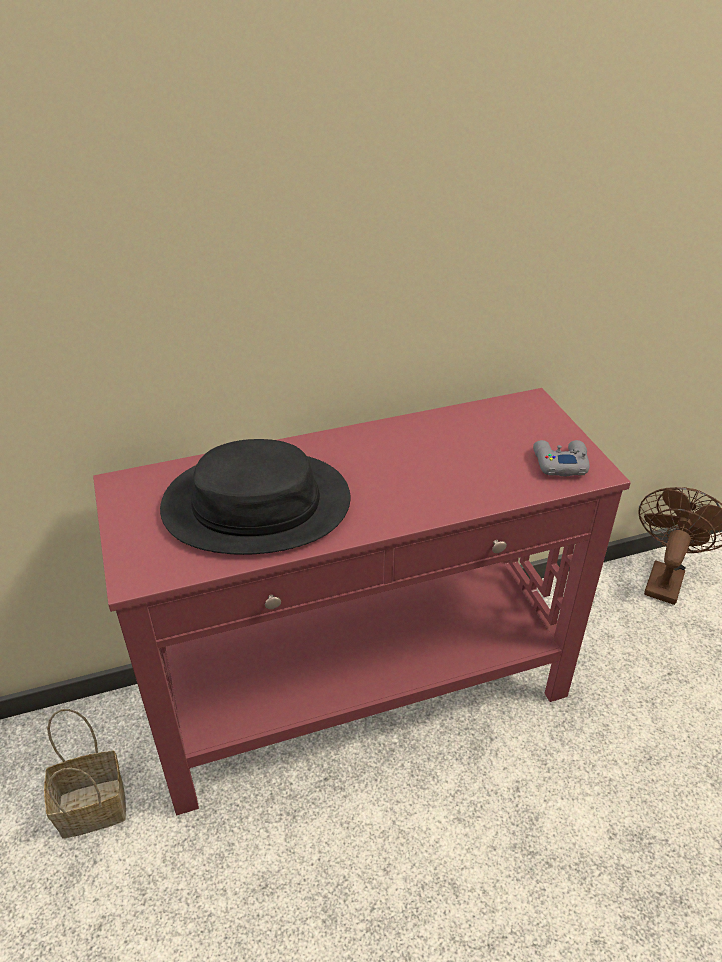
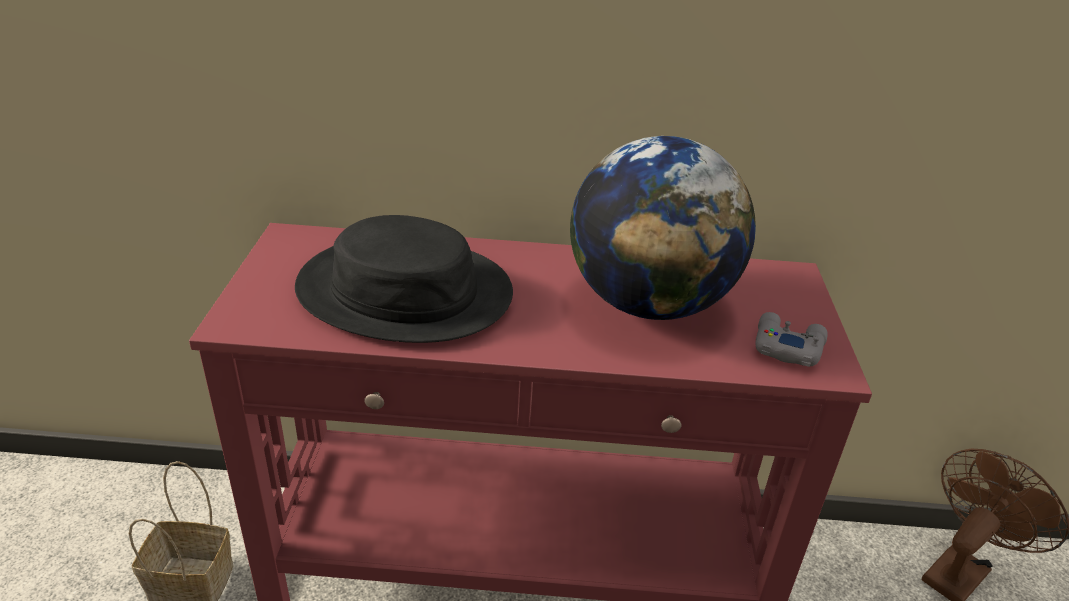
camera: 20 degrees right, 5 degrees down
none -> globe [570,136,756,320]

